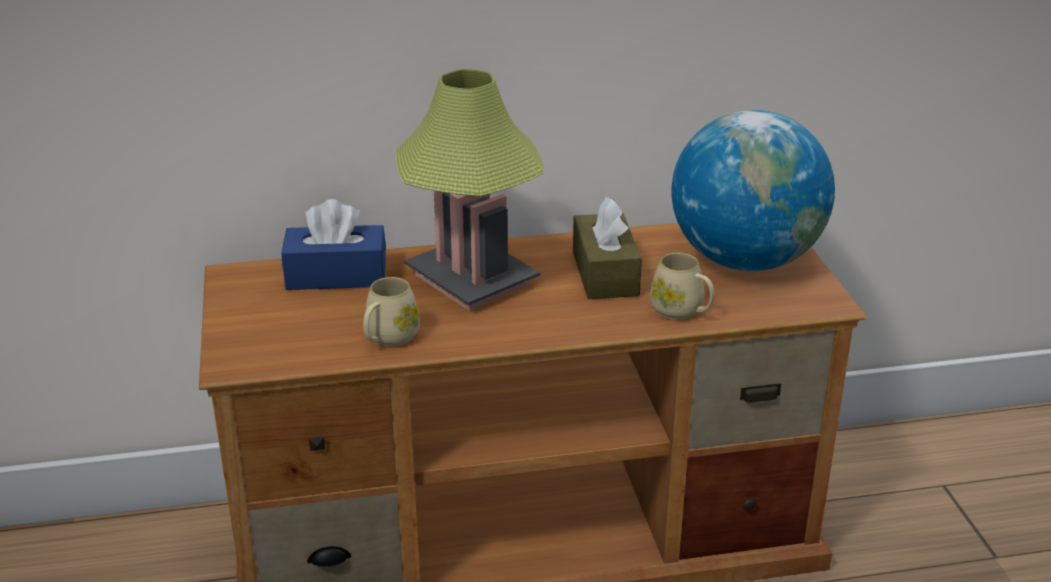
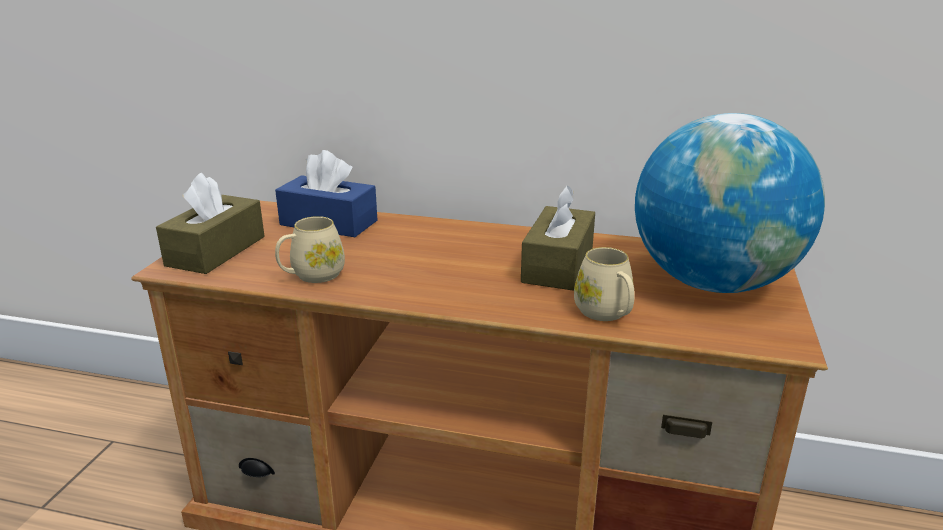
camera: 25 degrees right, 5 degrees down
table lamp [396,69,544,311] -> none
none -> brown tissue box [156,173,265,274]

